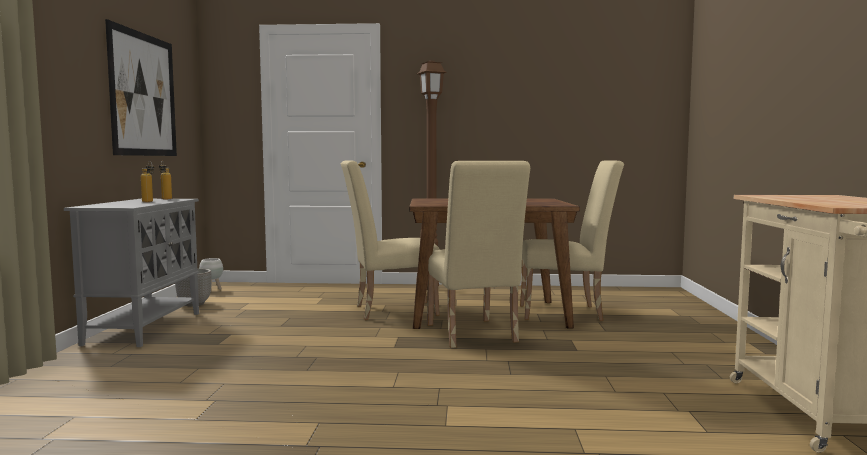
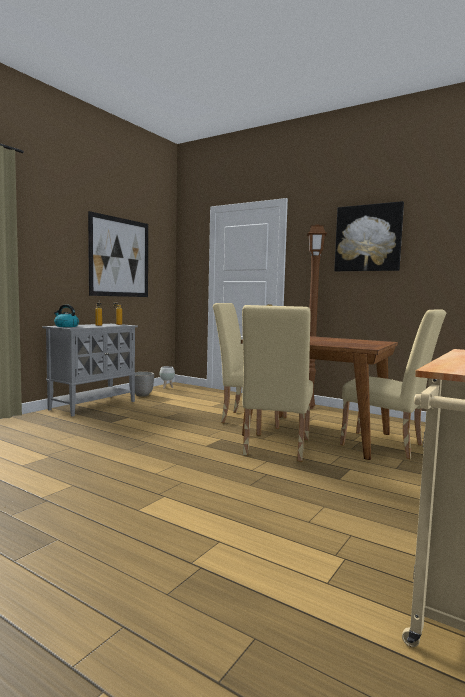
camera: 30 degrees right, 0 degrees up
none -> kettle [54,305,79,327]
none -> picture [334,201,404,271]

